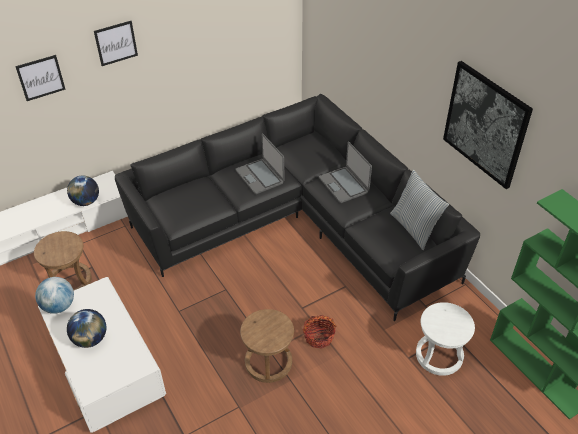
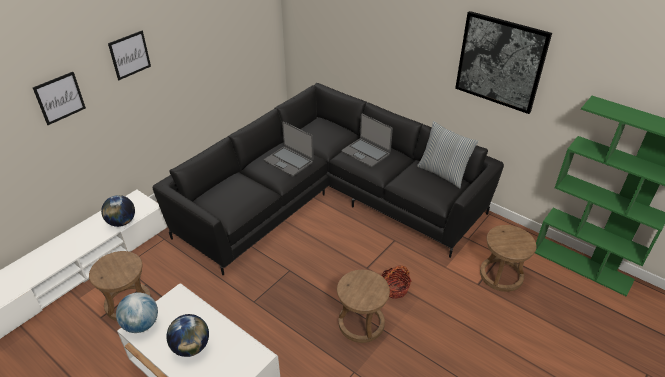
camera: 20 degrees left, 5 degrees down
white stool [416,302,475,376] -> brown stool [480,225,537,292]

